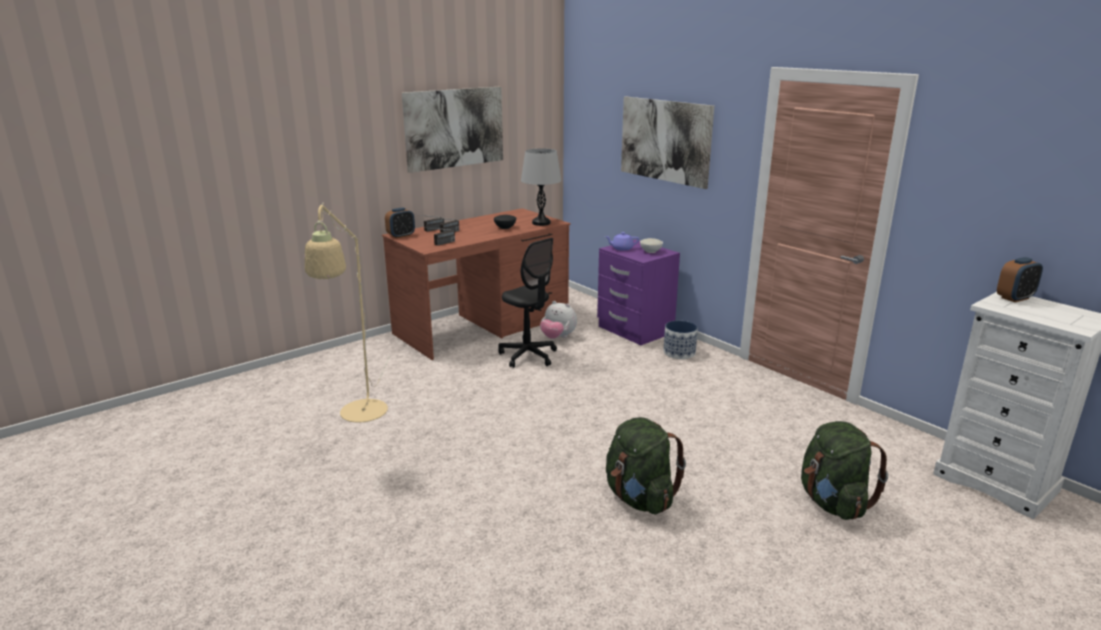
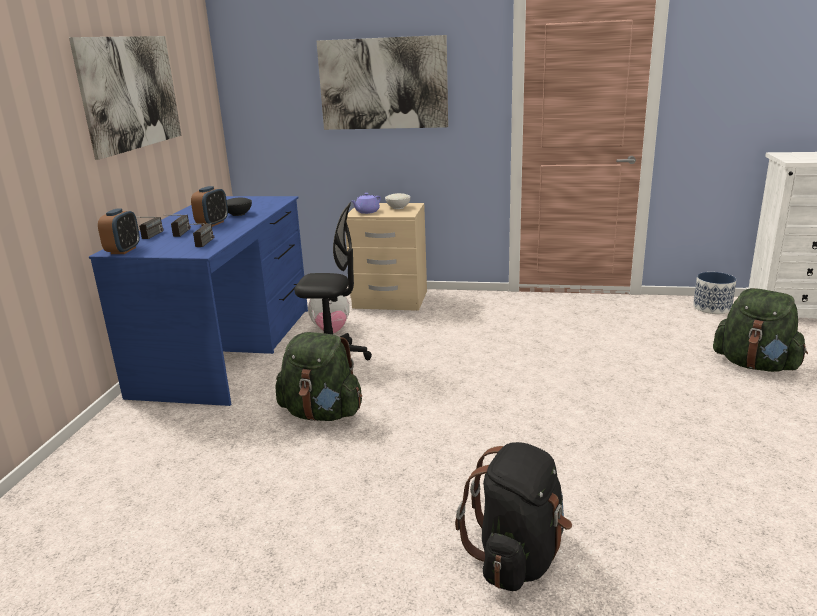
camera: 40 degrees left, 0 degrees up
beige floor lamp [305,202,390,423] -> none
brown desk [382,208,571,360] -> blue desk [89,196,308,406]
grey table lamp [521,148,562,226] -> none
purple nightstand [597,239,680,345] -> beige nightstand [345,203,427,311]
green backpack [606,417,686,515] -> green backpack moved to [275,332,362,421]
planter [663,320,698,359] -> planter moved to [693,272,736,314]
alarm clock [997,257,1043,302] -> alarm clock moved to [191,186,228,227]
none -> black backpack [455,442,572,591]

